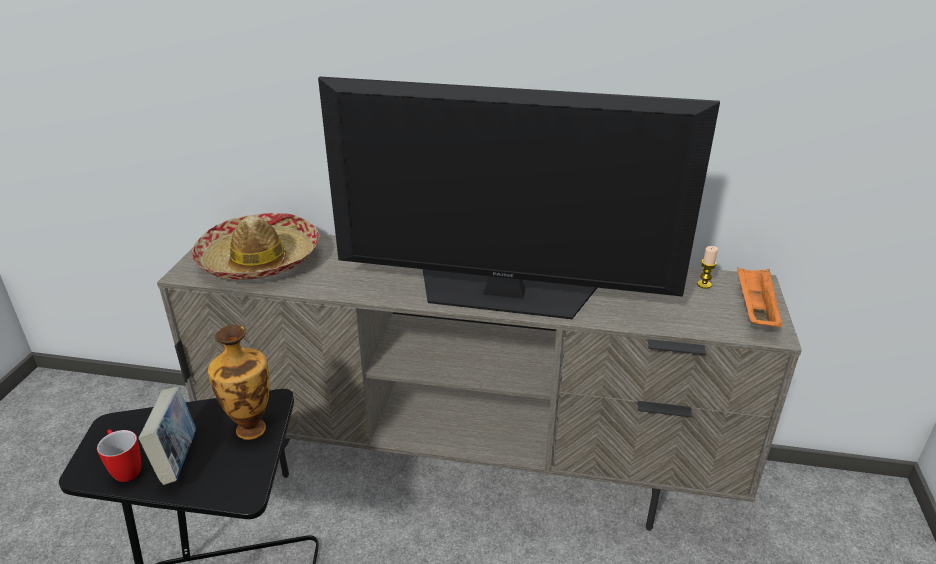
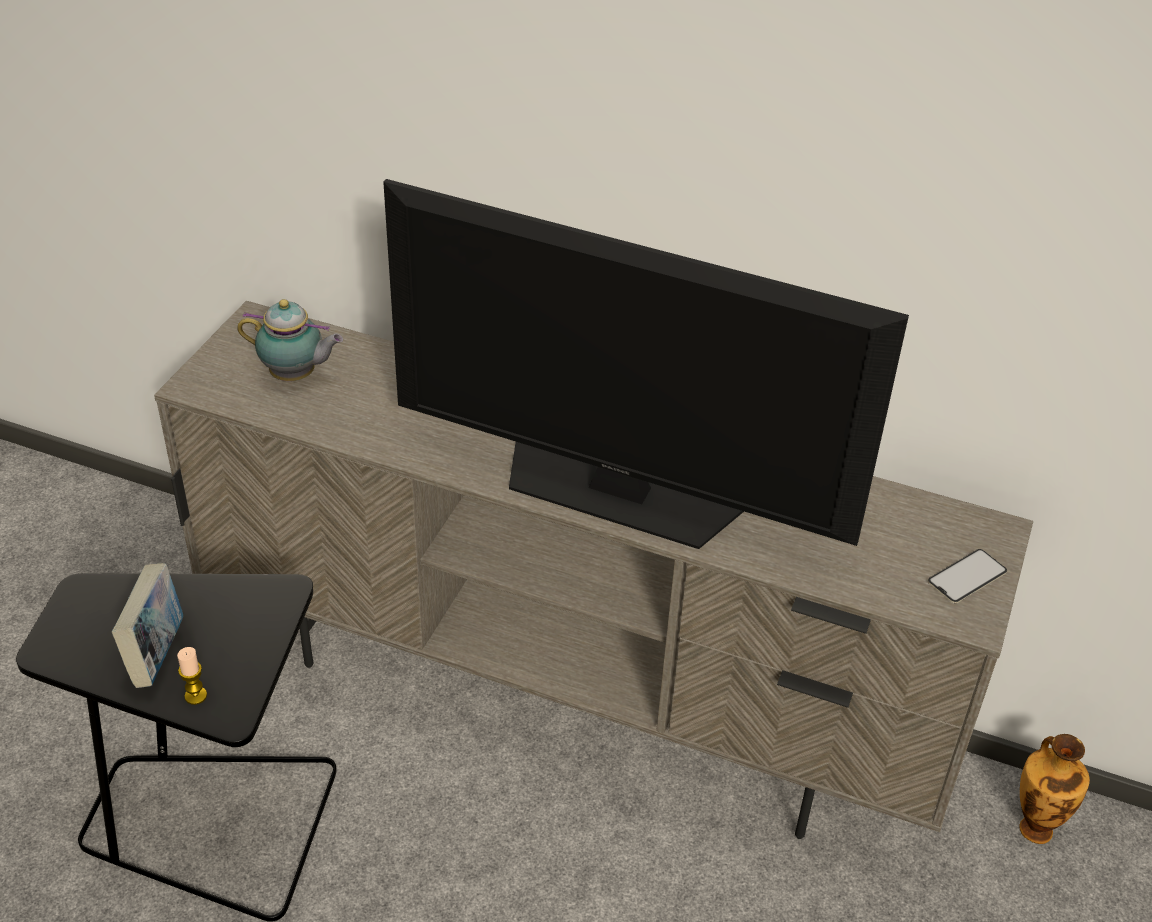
camera: 10 degrees right, 10 degrees up
mug [97,429,141,482] -> none
hat [192,213,320,280] -> teapot [237,299,343,381]
vase [208,325,270,440] -> vase moved to [1019,734,1090,844]
candle [697,246,718,289] -> candle moved to [177,647,207,705]
orange tray [738,268,782,327] -> phone [928,549,1007,603]

